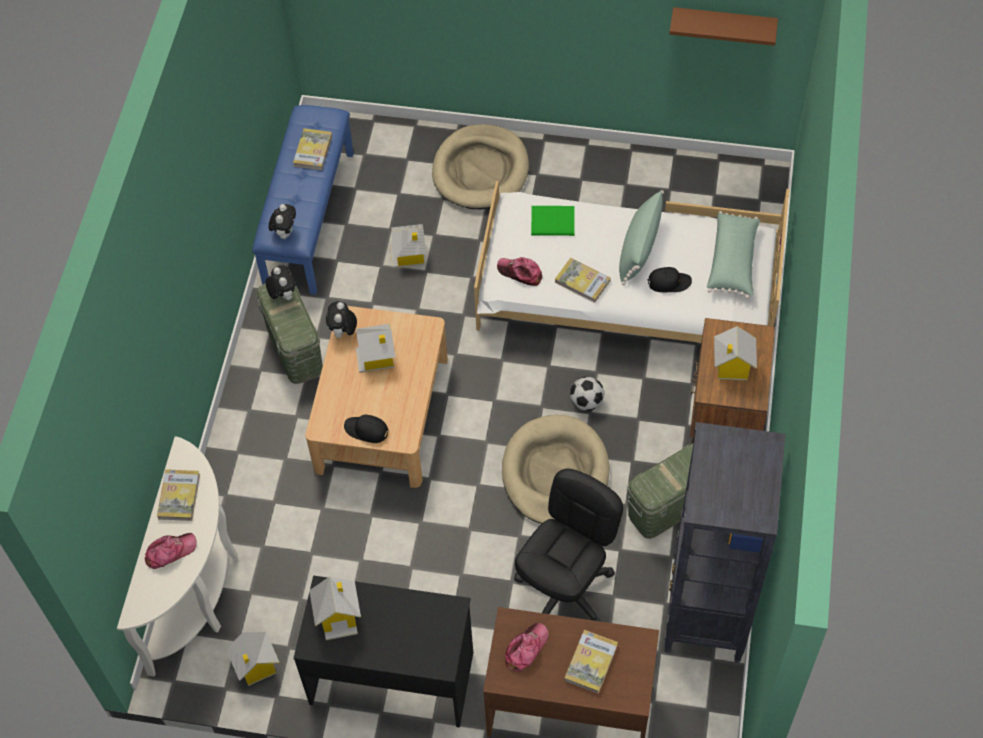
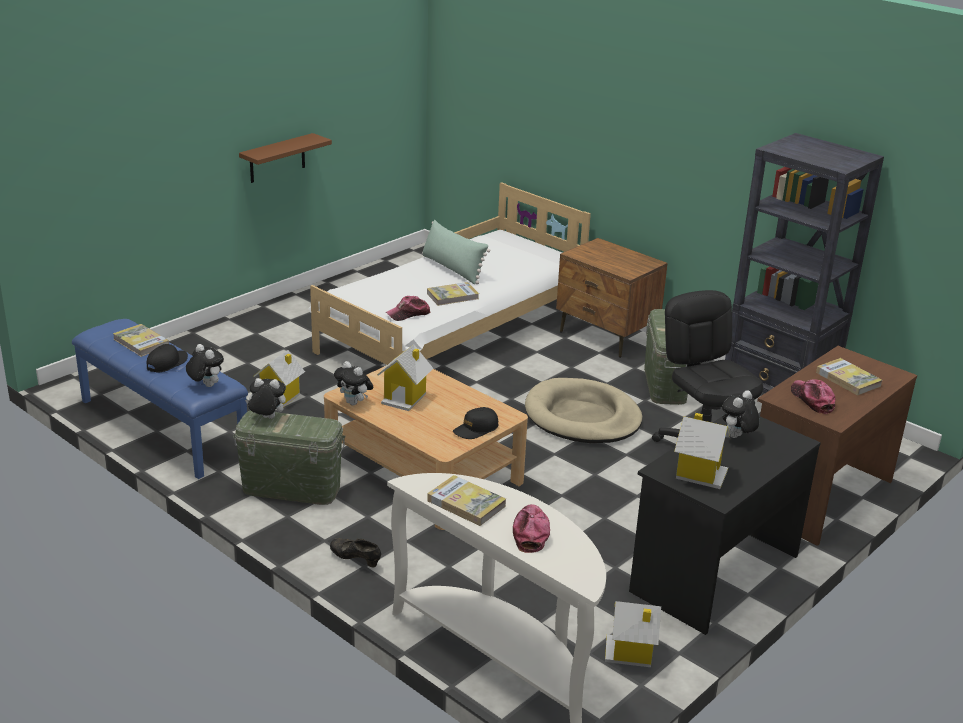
camera: 60 degrees left, 30 degrees down
beige dog bed [432,124,529,209] -> none
green book [531,206,574,236] -> none
football [570,377,604,411] -> none
black cap [648,267,692,292] -> black cap moved to [147,344,188,373]
brown shelf [669,7,778,46] -> brown shelf moved to [239,133,332,183]
green pillow [707,211,760,299] -> none
toy house [714,326,757,380] -> none
none -> black shoe [330,538,381,568]
none -> plush toy [722,390,760,438]

